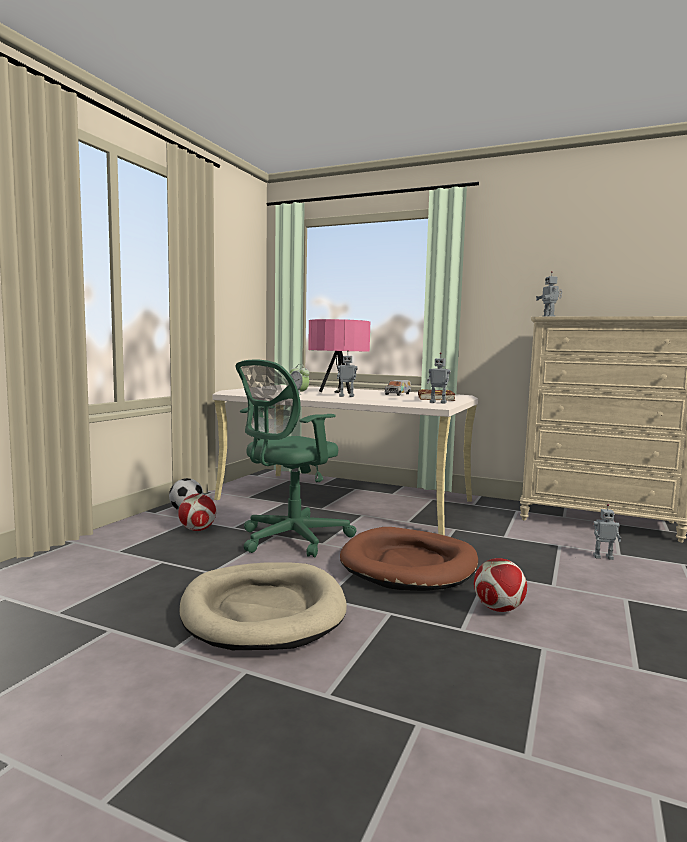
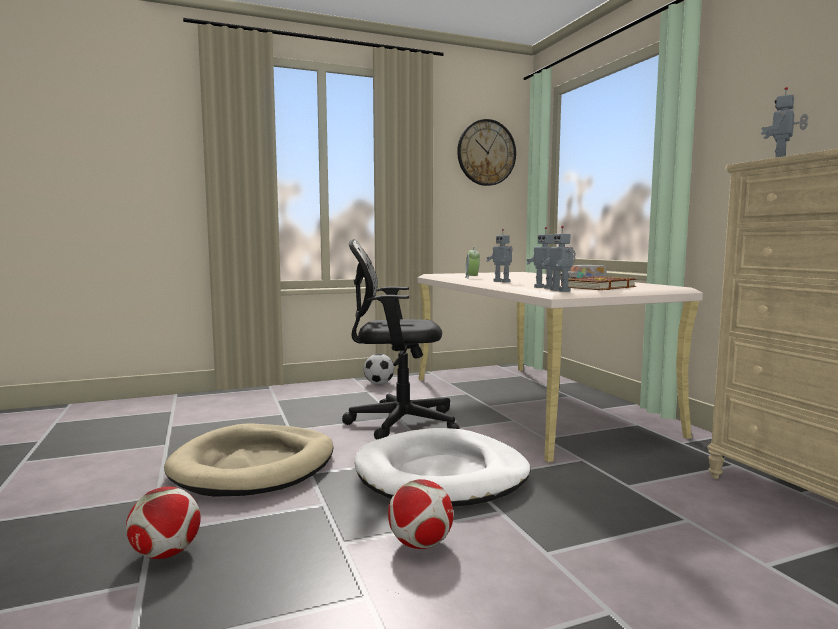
camera: 45 degrees right, 0 degrees up
football [178,494,216,531] -> football moved to [126,487,201,559]
green office chair [236,359,357,557] -> black office chair [342,239,460,439]
pink table lamp [308,319,370,394] -> none
brown dog bed [340,527,478,591] -> white dog bed [354,428,531,507]
toy robot [593,504,621,560] -> toy robot moved to [526,227,554,289]
none -> wall clock [457,119,516,186]

